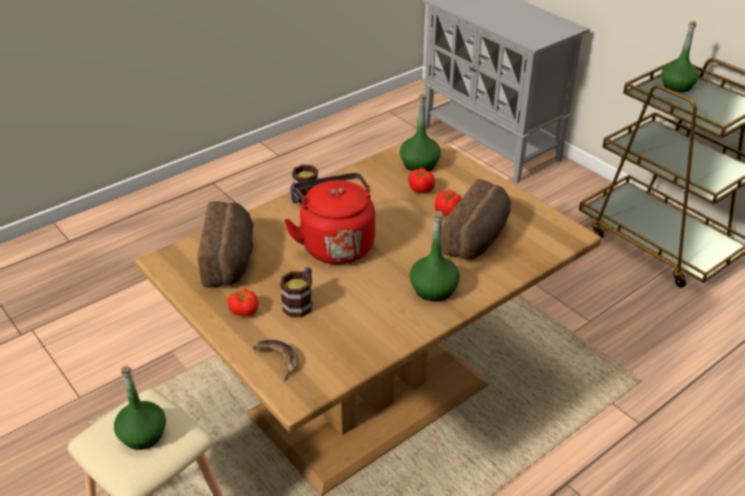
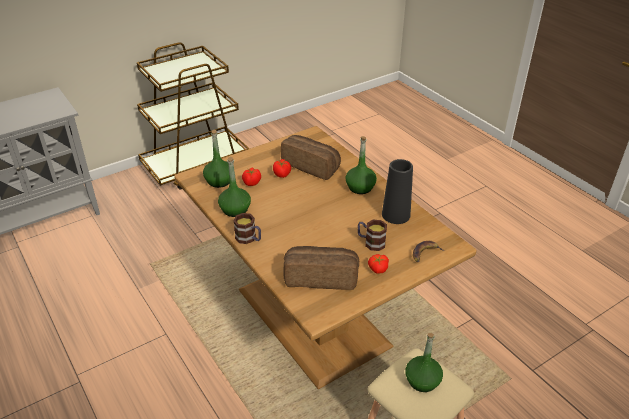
camera: 85 degrees left, 0 degrees up
red kettle [284,173,375,264] -> none
green bottle [661,21,699,92] -> green bottle moved to [218,157,251,217]
none -> black vase [382,159,413,224]

